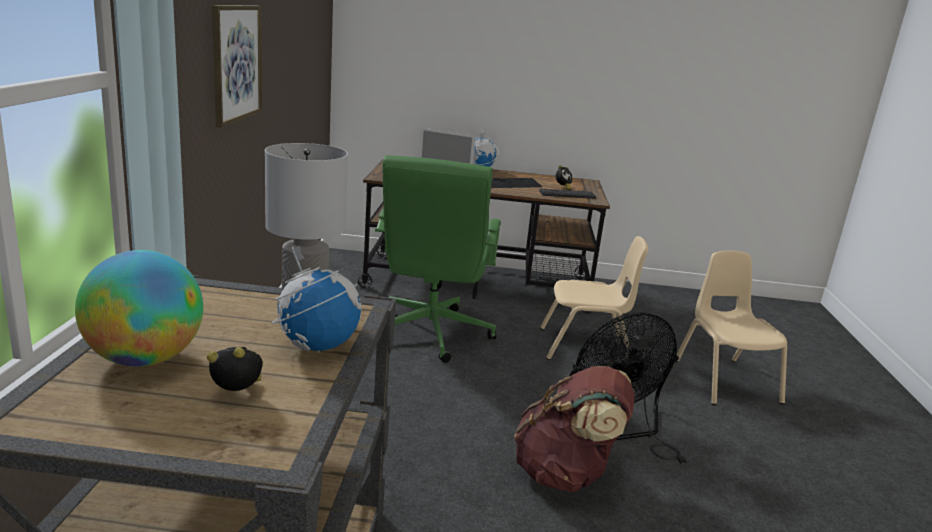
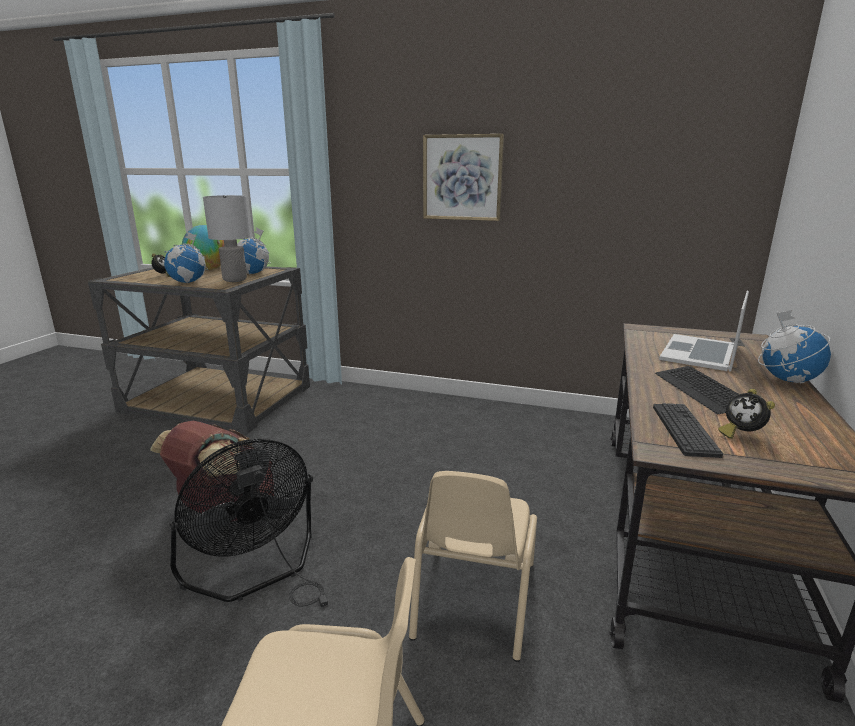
camera: 105 degrees right, 0 degrees up
green office chair [375,155,501,363] -> none
black fan [569,313,686,464] -> black fan turned 120 degrees counterclockwise [170,439,328,607]
none -> globe [237,227,271,274]

